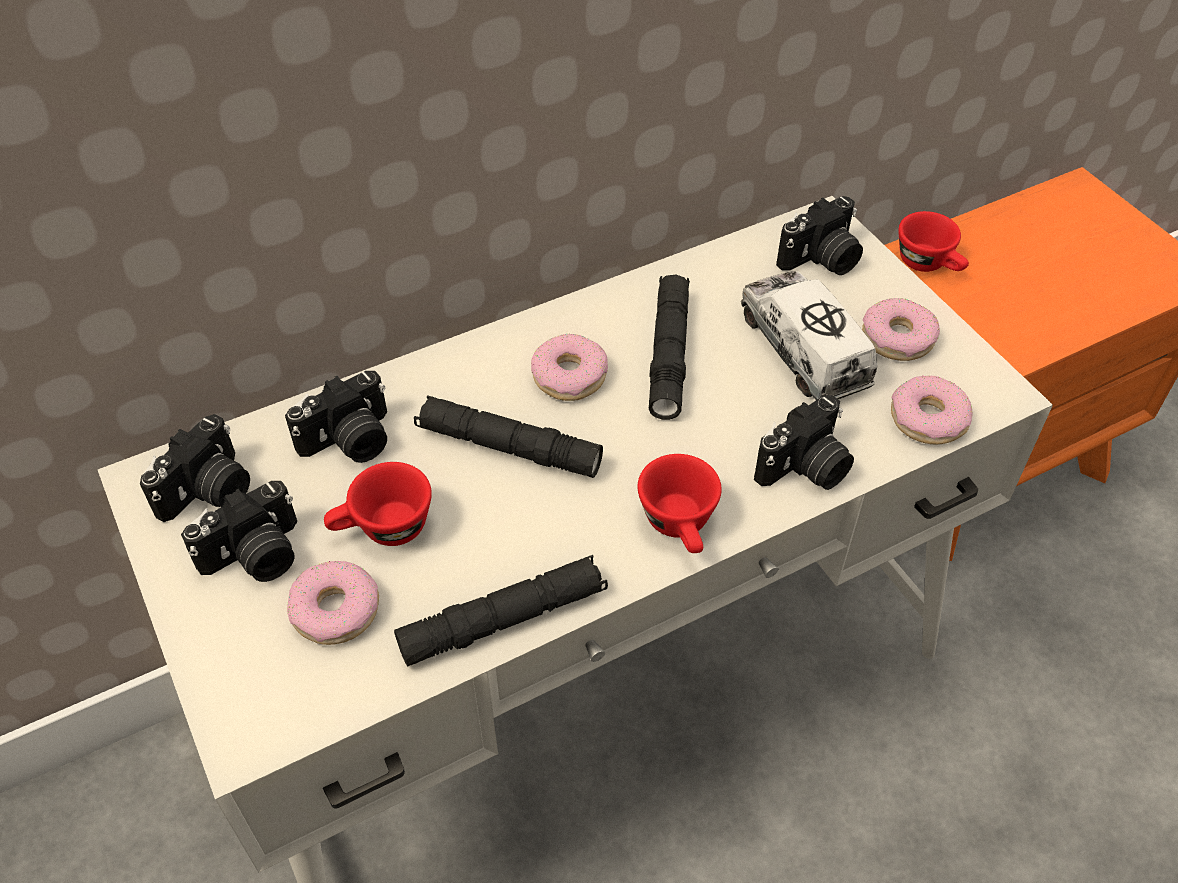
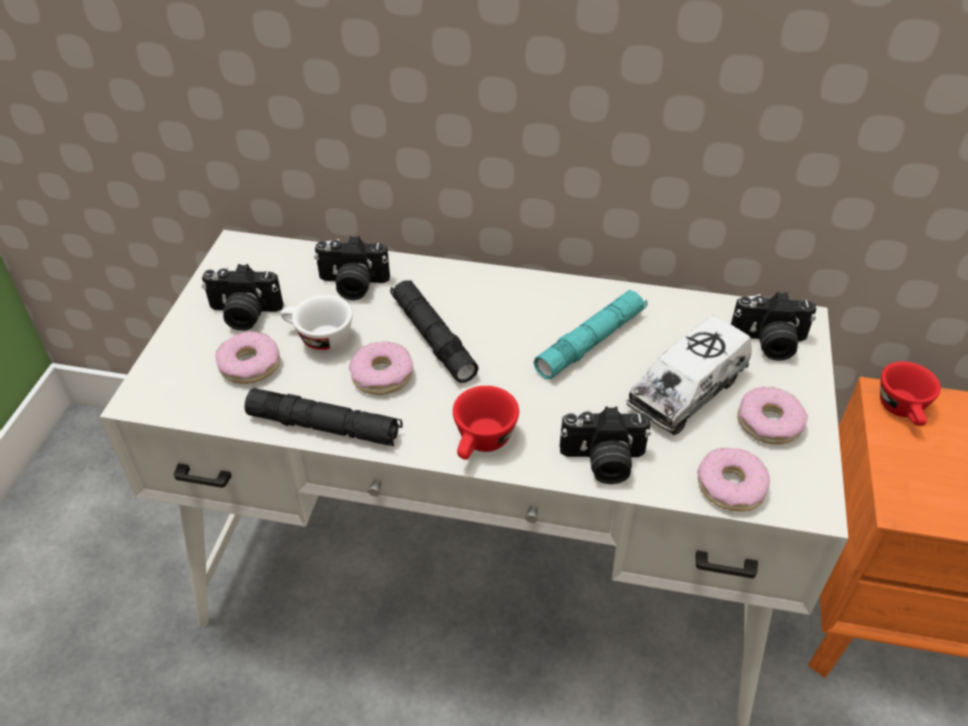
camera: 40 degrees right, 5 degrees down
camera [140,414,250,522] -> none
red cup [324,462,432,546] -> white cup [280,295,353,354]
donut [531,334,608,401] -> donut moved to [349,342,413,395]
black flashlight [649,275,690,420] -> turquoise flashlight [534,290,647,379]
toy truck [741,271,877,400] -> toy truck turned 150 degrees counterclockwise [627,316,752,435]

